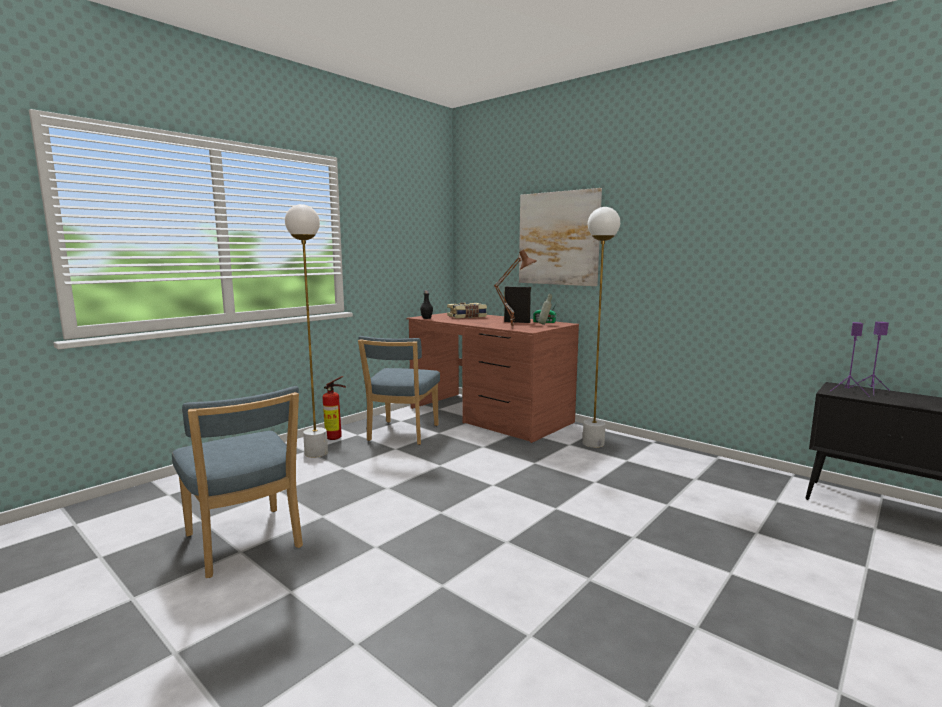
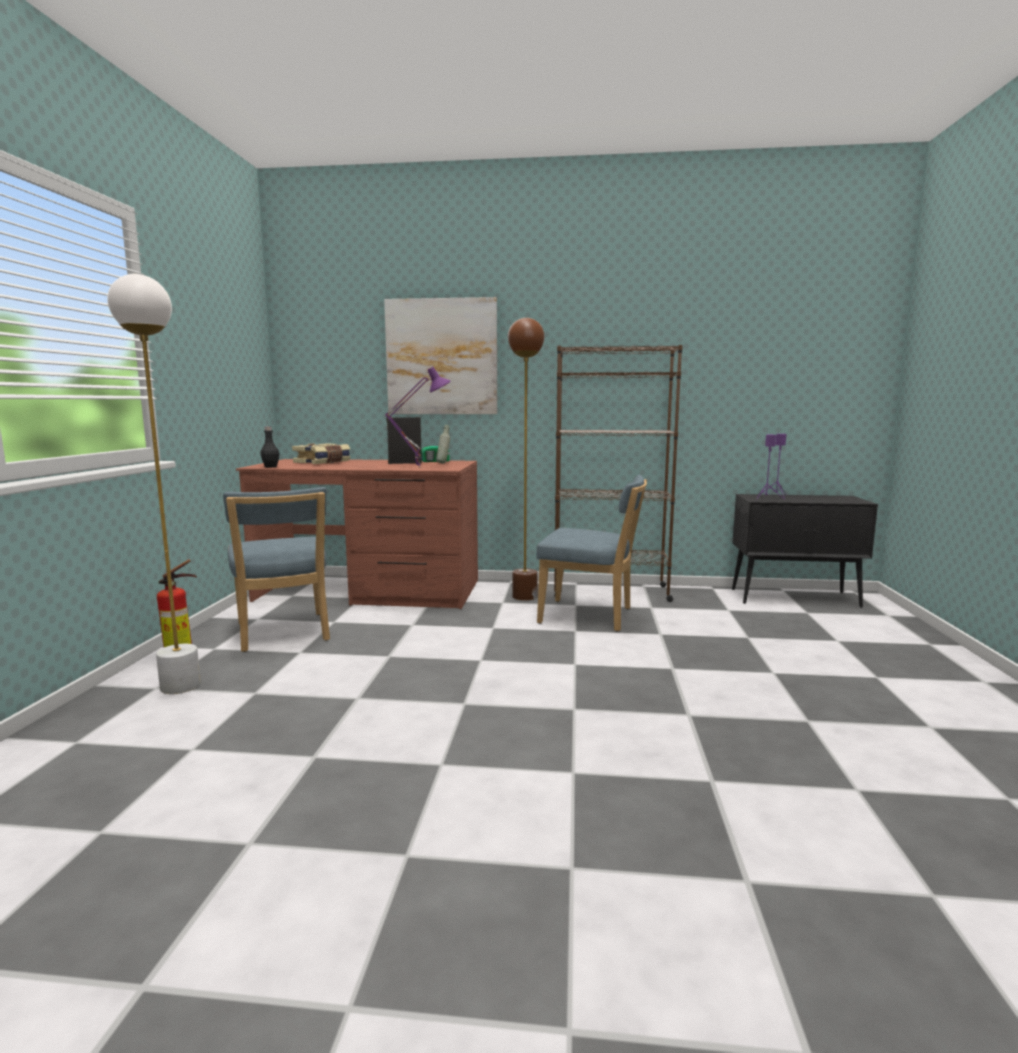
camera: 35 degrees left, 0 degrees up
blue chair [172,386,303,578] -> blue chair moved to [536,475,647,632]
brown table lamp [494,250,537,328] -> purple table lamp [385,367,450,468]
white floor lamp [583,207,620,448] -> brown floor lamp [508,318,544,601]
none -> brown bookcase [554,345,683,602]

